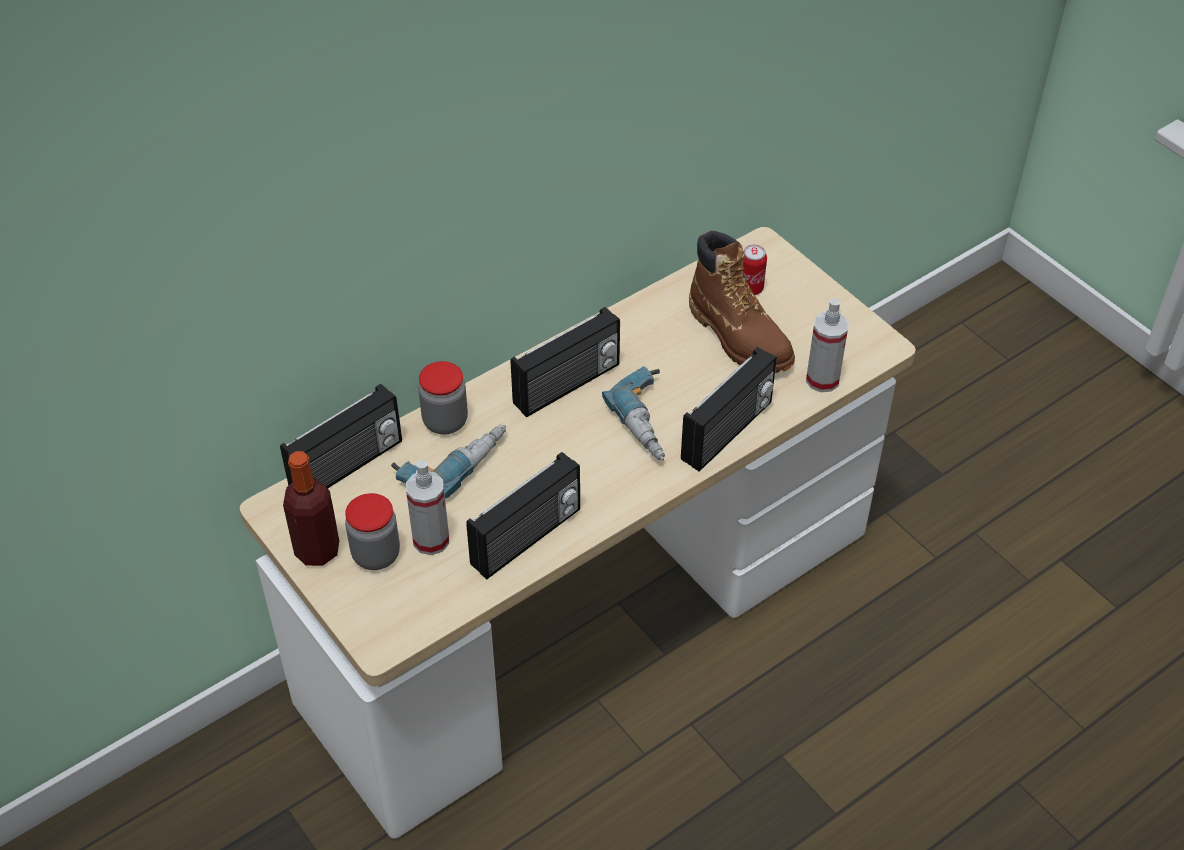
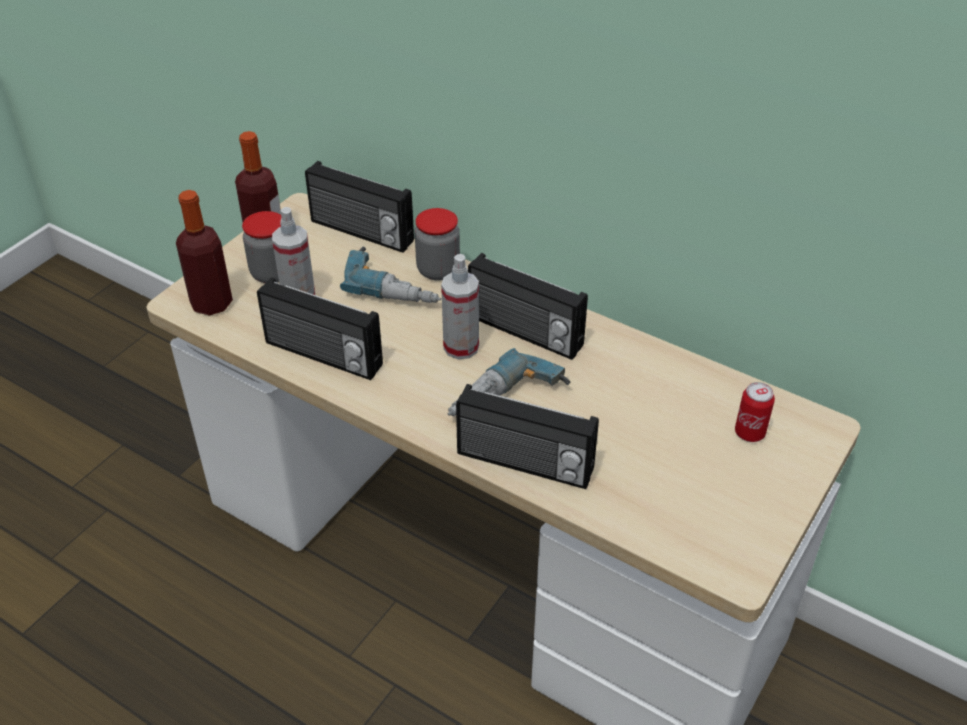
camera: 70 degrees right, 5 degrees down
brown boot [689,230,795,373] -> none
spray bottle [806,298,849,392] -> spray bottle moved to [441,254,479,359]
none -> bottle [176,190,233,316]

